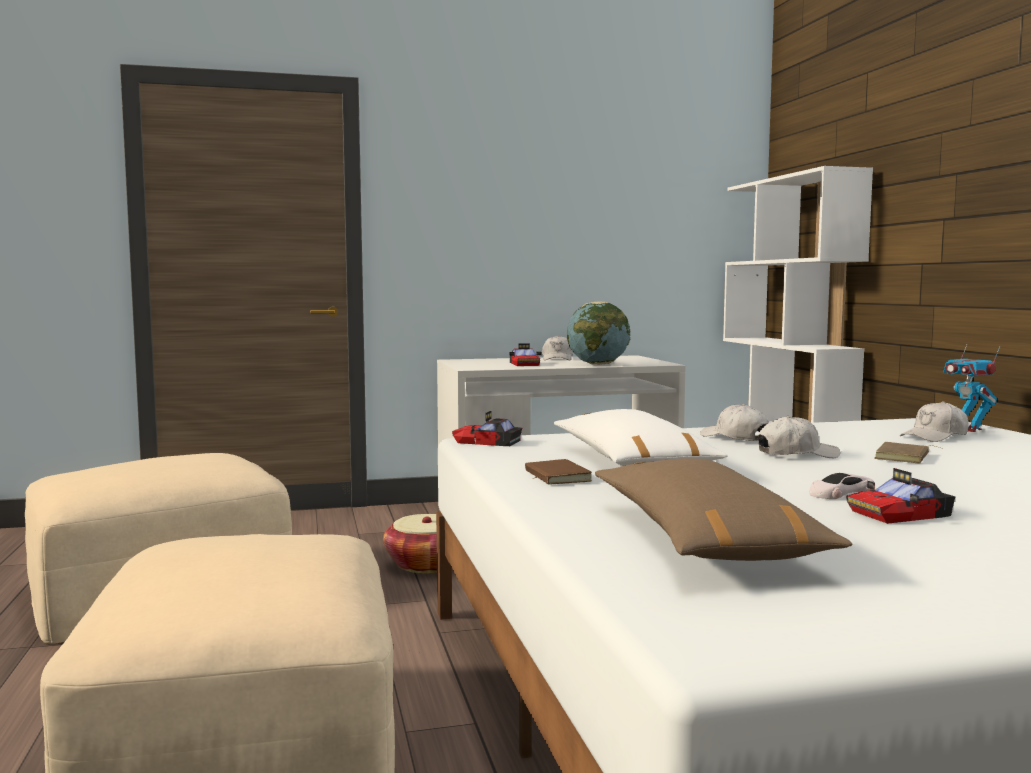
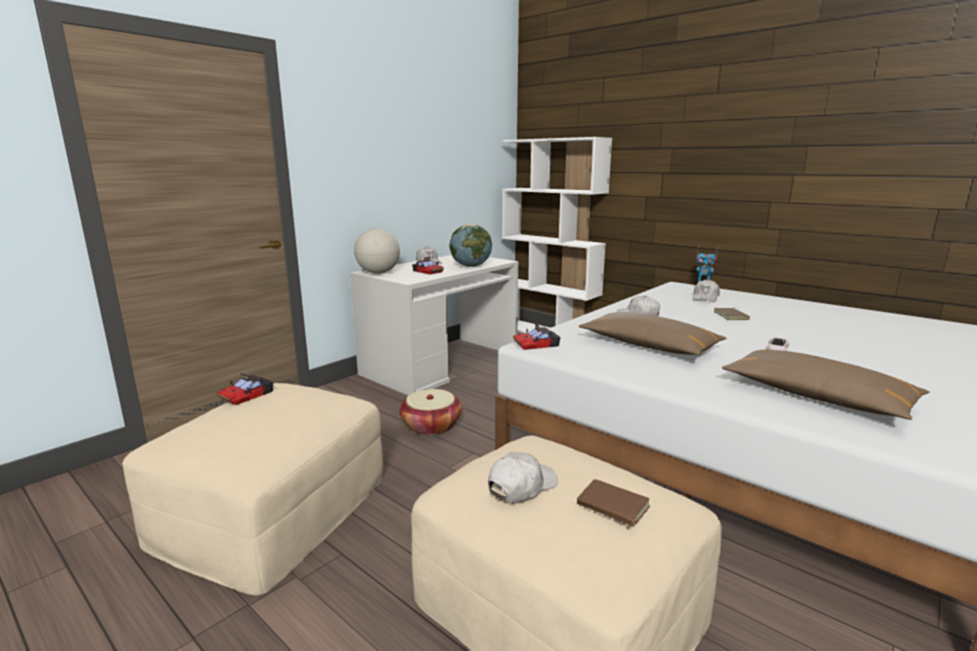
camera: 35 degrees left, 10 degrees up
brown book [525,459,592,485] -> brown book moved to [577,479,650,529]
white pillow [554,409,728,466] -> brown pillow [579,312,726,356]
white cap [758,416,840,458] -> white cap moved to [488,452,558,502]
toy car [846,468,956,524] -> toy car moved to [217,373,273,405]
none -> globe [354,228,400,274]

